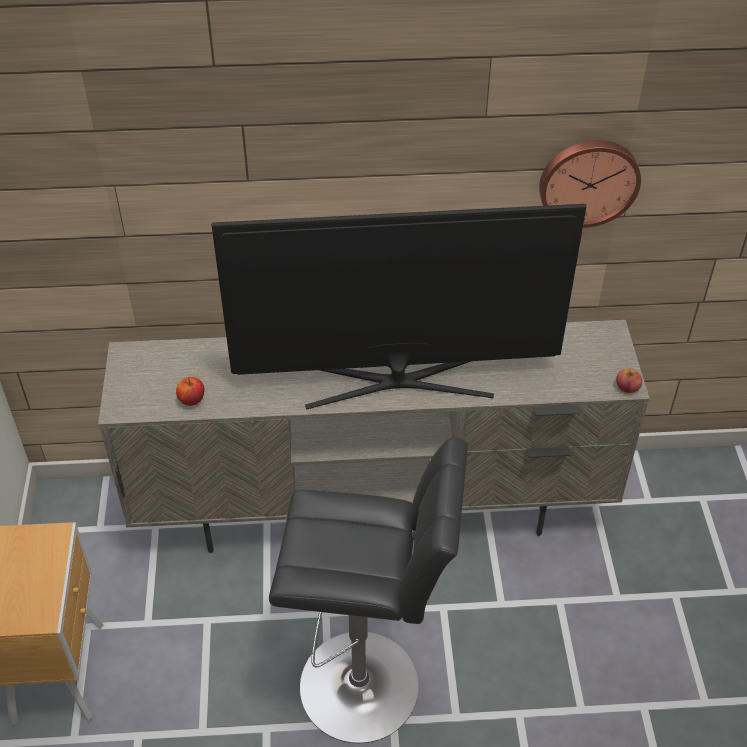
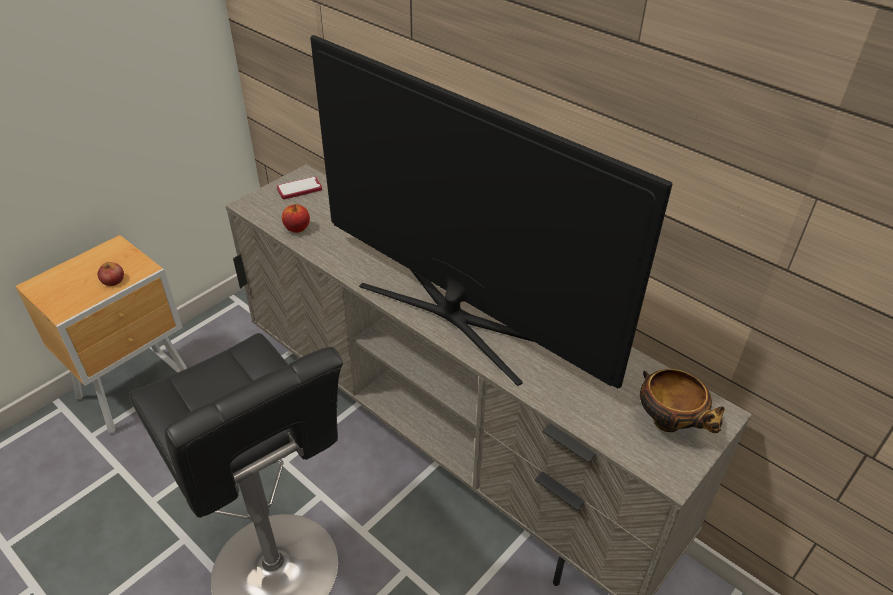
camera: 45 degrees right, 5 degrees down
wall clock [539,140,641,228] -> none
apple [616,368,642,393] -> apple moved to [98,262,124,286]
none -> phone [277,177,322,199]
none -> bowl [640,369,724,433]

